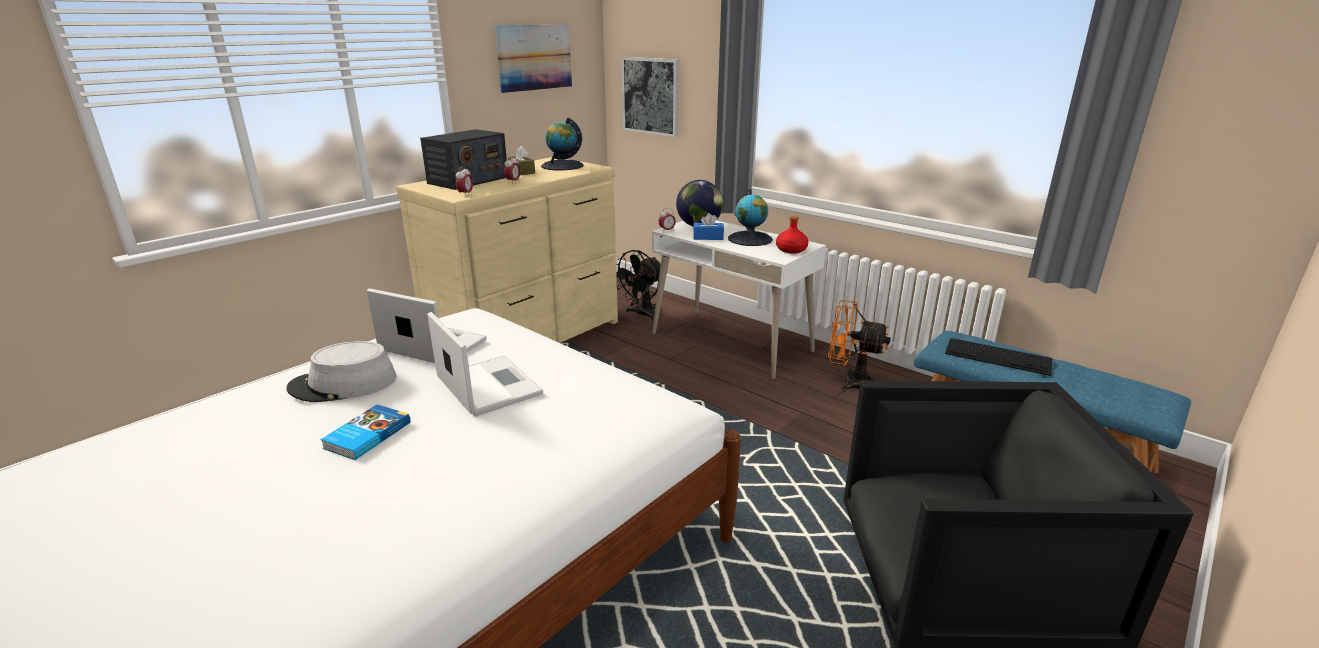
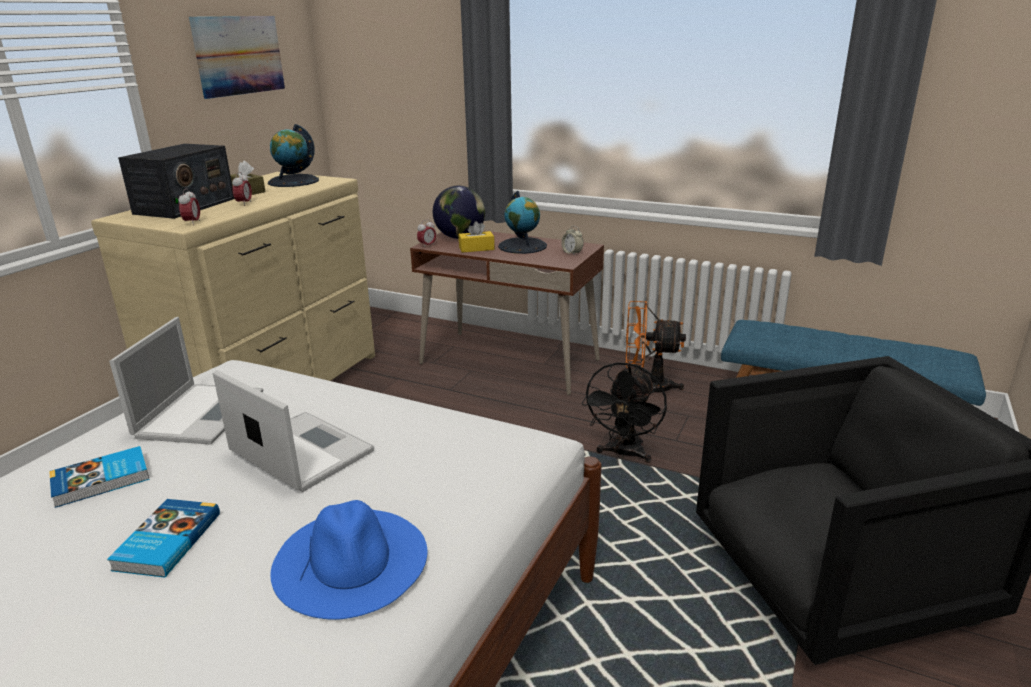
camera: 15 degrees left, 0 degrees up
grey hat [287,341,397,402] -> book [49,446,150,508]
laptop [367,288,486,363] -> laptop turned 90 degrees clockwise [109,317,263,445]
black fan [616,250,661,320] -> black fan moved to [582,362,667,463]
picture [621,57,679,137] -> none
white desk [652,220,826,379] -> brown desk [410,231,604,395]
blue tissue box [693,213,724,240] -> yellow tissue box [459,221,495,253]
red bottle [776,216,808,254] -> alarm clock [561,226,583,256]
keyboard [945,338,1052,376] -> none
none -> blue hat [271,500,427,620]

